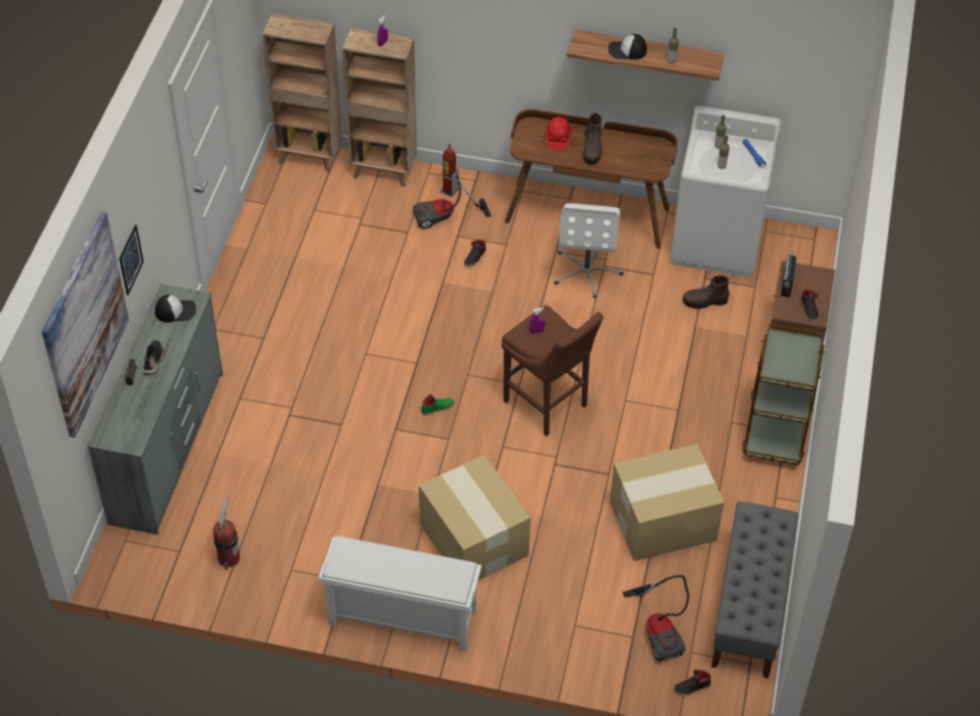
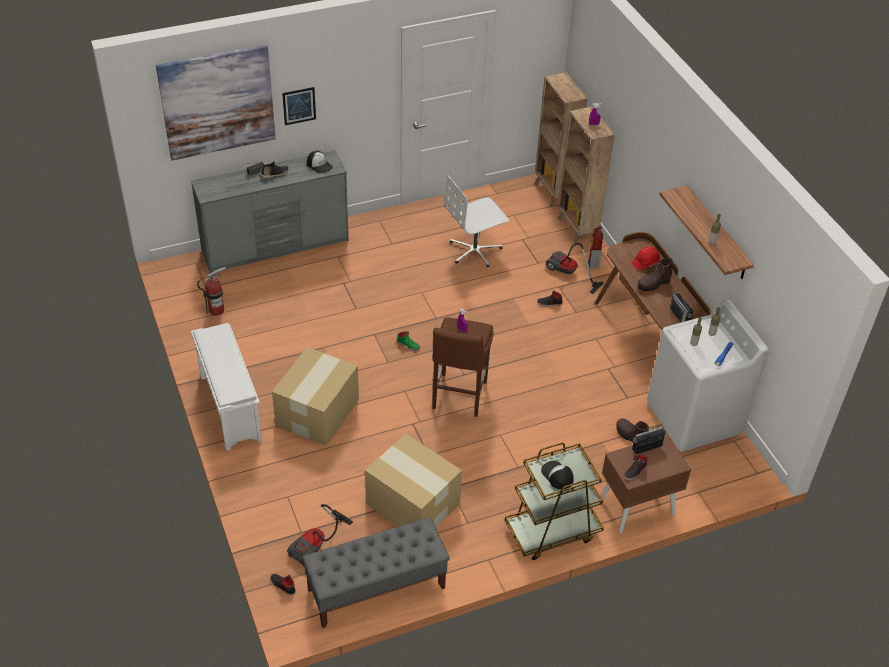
camera: 55 degrees right, 5 degrees down
white office chair [554,203,624,298] -> white office chair moved to [444,175,509,268]
cap [608,34,647,60] -> cap moved to [541,461,574,490]
none -> radio [670,291,693,323]

